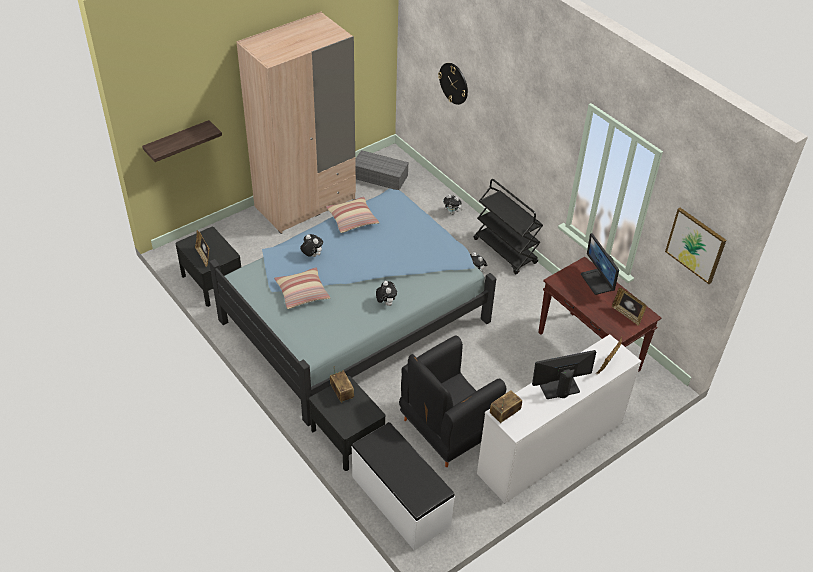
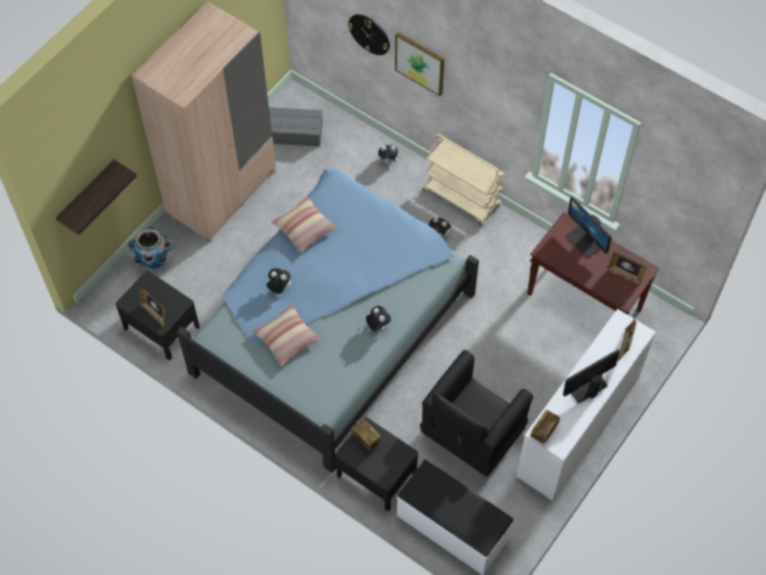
camera: 15 degrees left, 15 degrees up
black cart [474,179,543,274] -> beige cart [423,134,505,226]
picture [665,208,726,284] -> picture moved to [395,32,444,96]
none -> planter [128,226,172,269]

